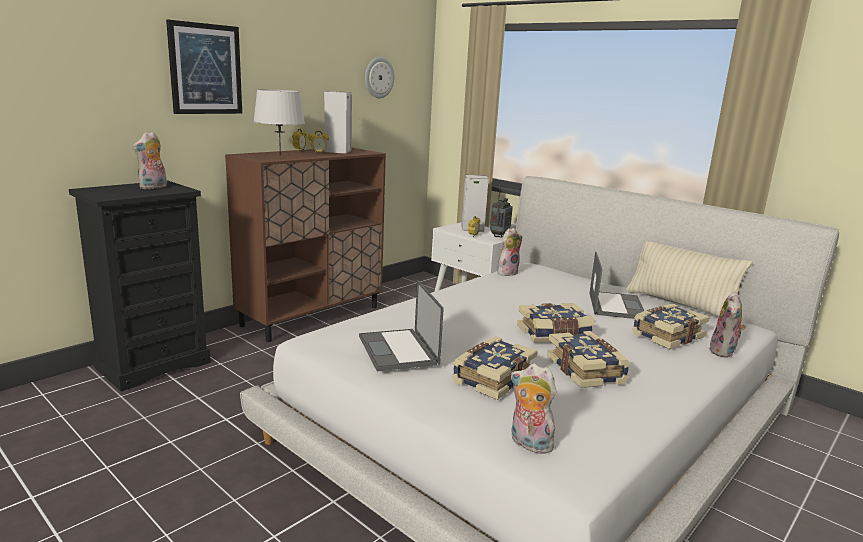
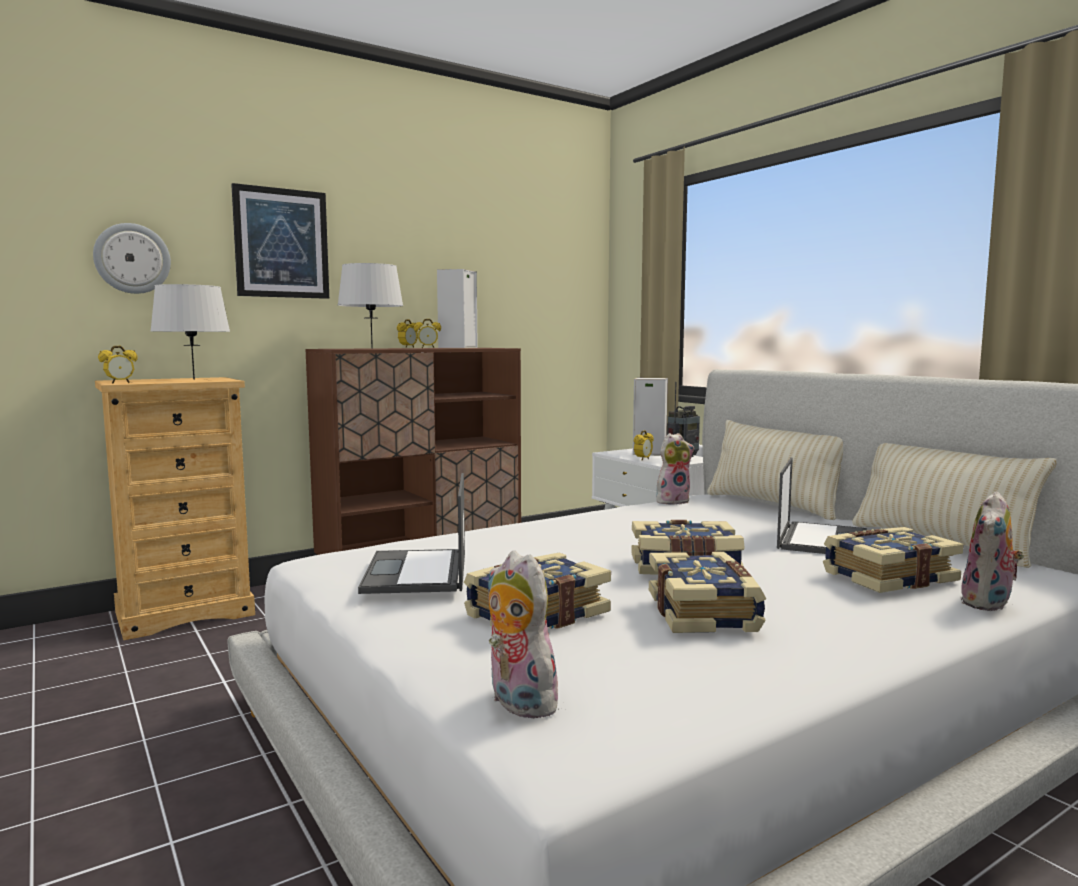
camera: 15 degrees right, 10 degrees down
black dresser [69,181,211,391] -> beige dresser [95,377,255,640]
plush toy [133,132,167,189] -> grey table lamp [151,284,230,380]
wall clock [365,57,394,98] -> wall clock moved to [93,223,171,294]
none -> alarm clock [98,346,138,384]
none -> beige pillow [707,420,843,520]

